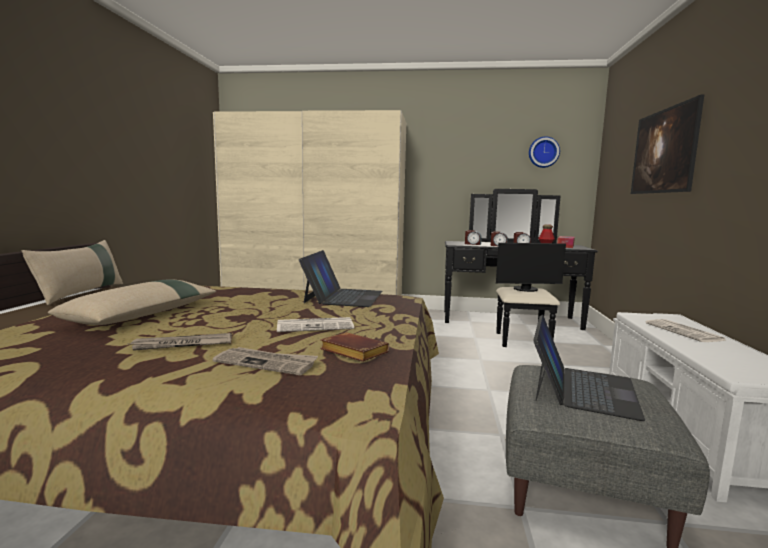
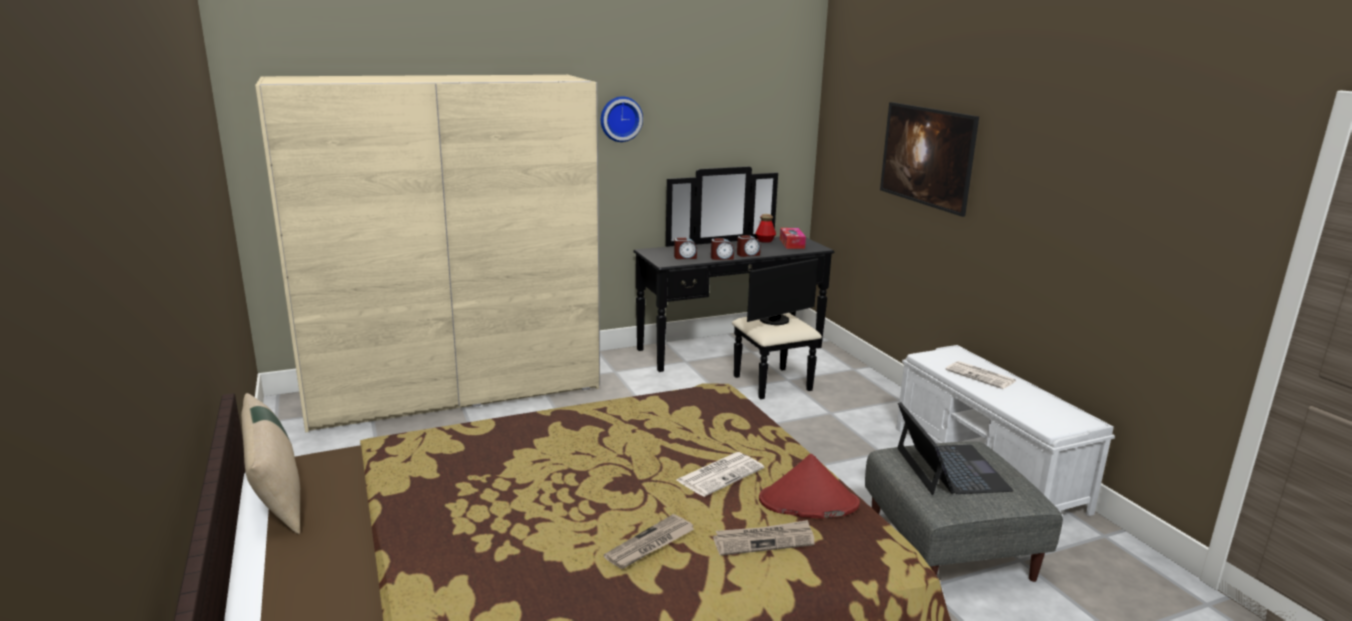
camera: 30 degrees left, 10 degrees up
beige pillow [48,279,216,325] -> none
laptop [299,250,382,307] -> none
brown book [320,332,389,362] -> red hat [759,454,860,519]
wall clock [529,136,560,168] -> wall clock moved to [601,96,643,142]

